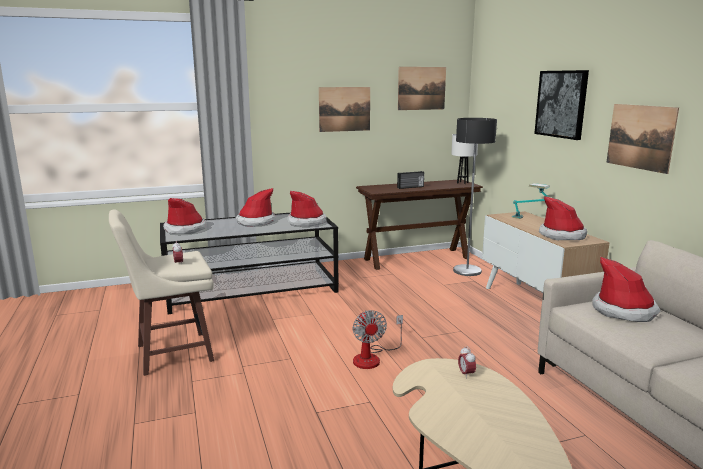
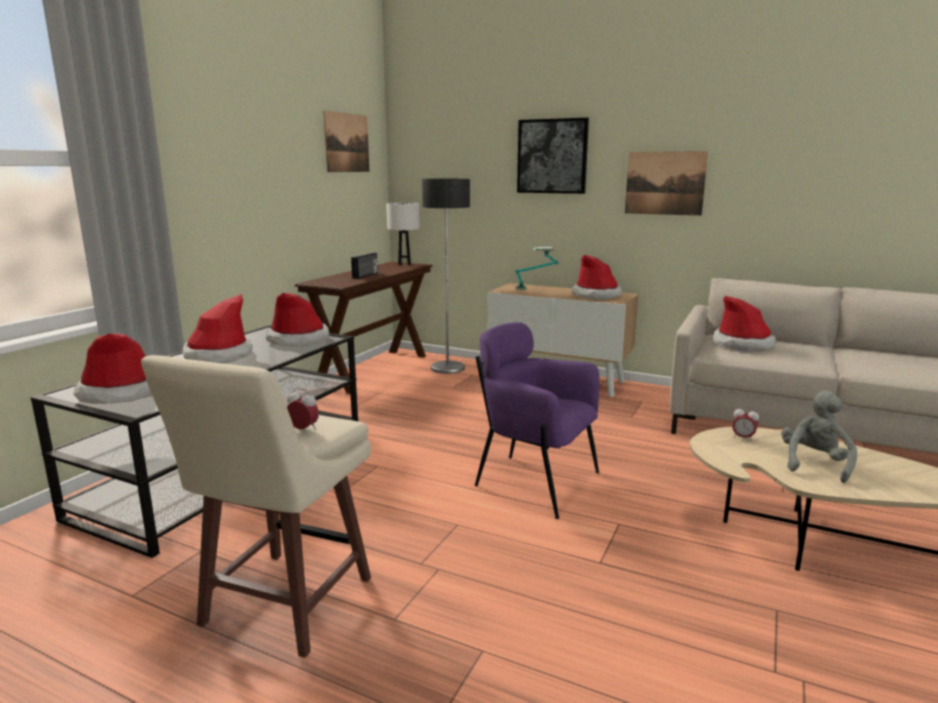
camera: 45 degrees left, 0 degrees up
picture [319,87,370,132] -> none
fan [353,310,403,369] -> purple armchair [475,322,599,519]
none -> grey plush toy [781,390,857,483]

